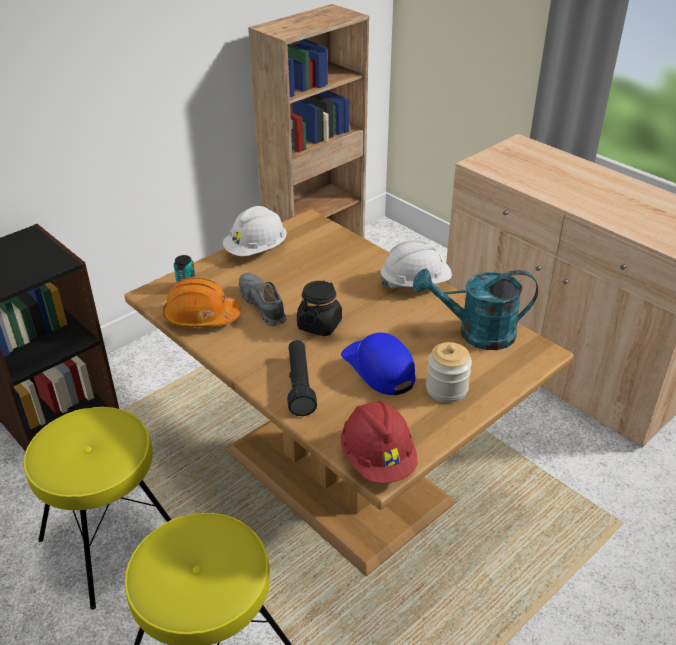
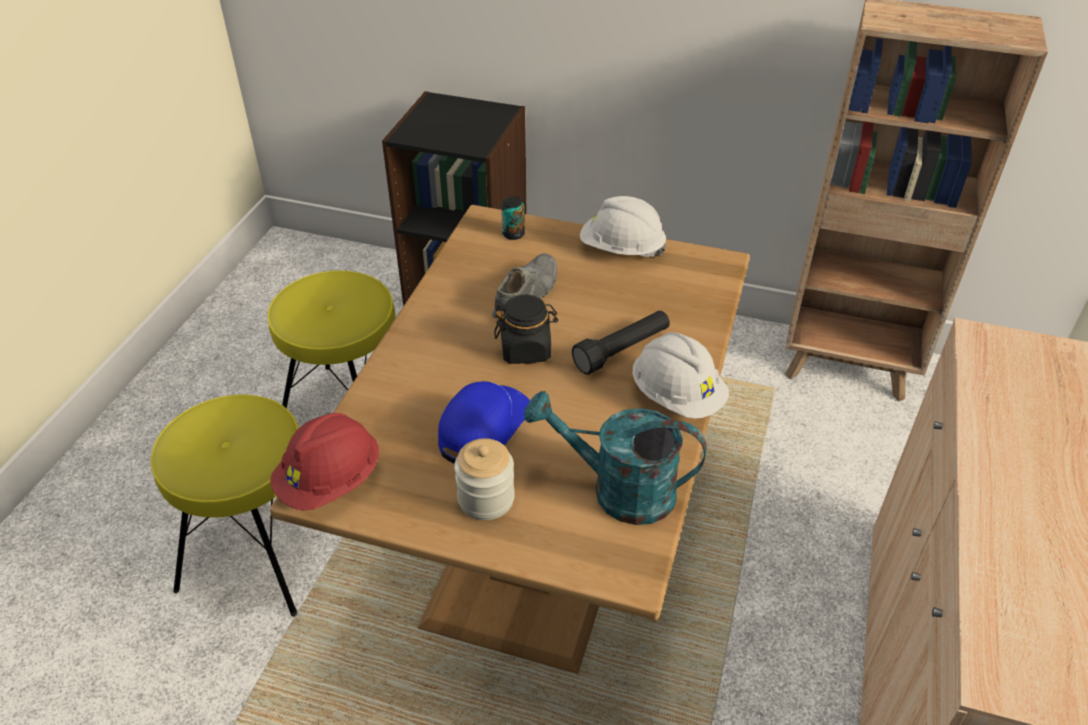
camera: 60 degrees right, 5 degrees up
orange hard hat [163,277,241,328] -> none
black flashlight [287,340,317,416] -> black flashlight moved to [572,310,670,375]
turquoise watering can [413,269,538,350] -> turquoise watering can turned 45 degrees counterclockwise [524,391,707,525]

